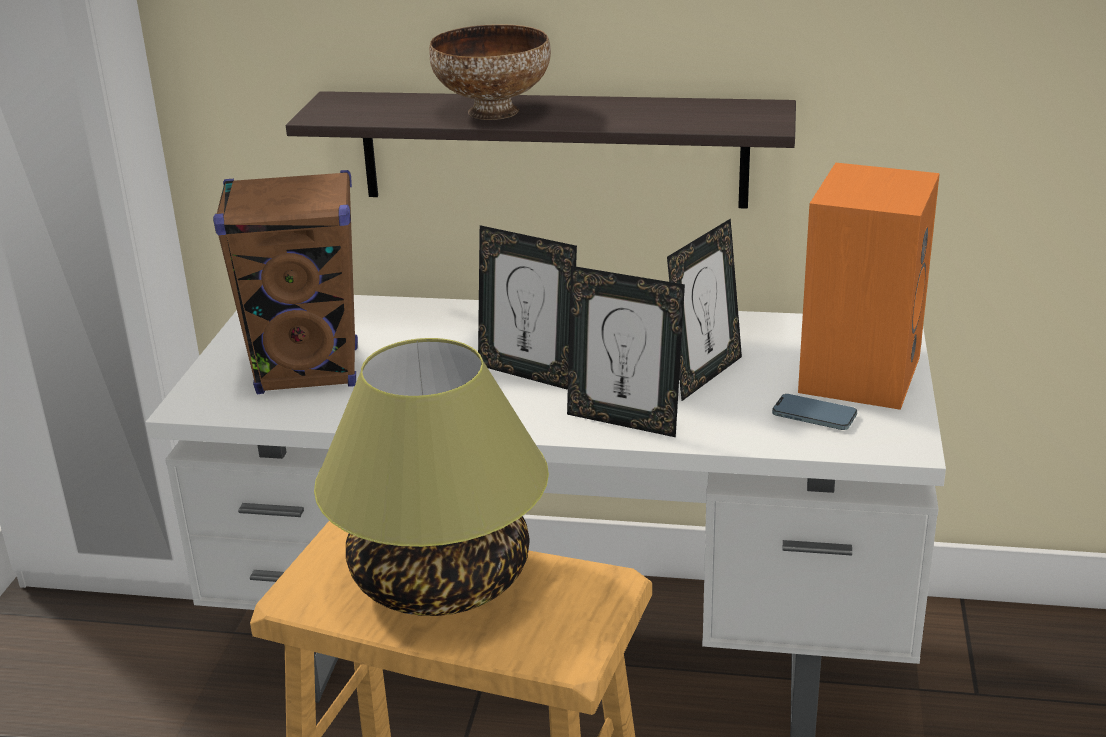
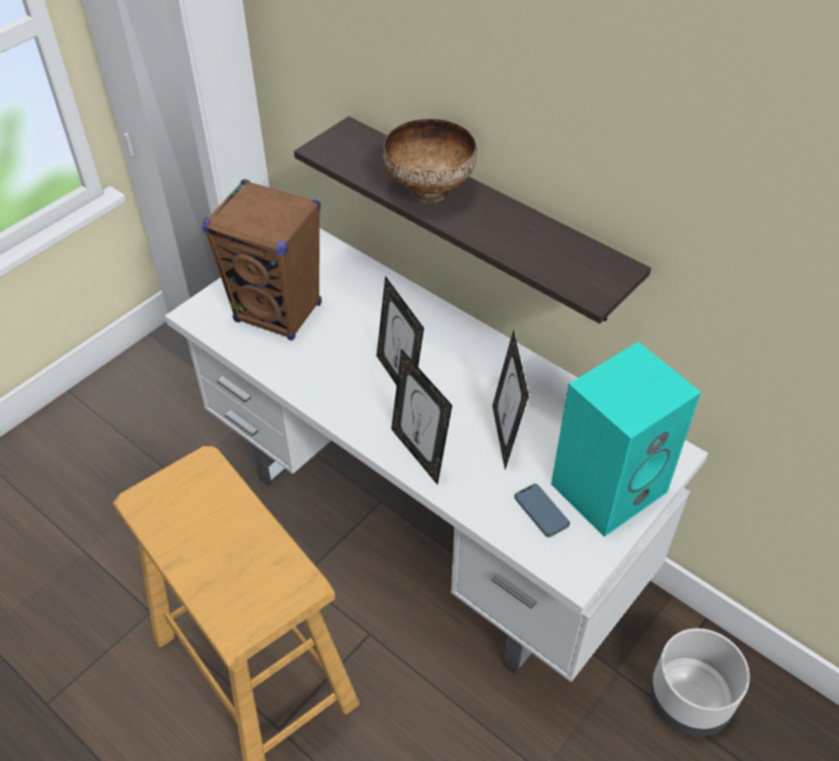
camera: 30 degrees right, 20 degrees up
table lamp [314,338,549,616] -> none
picture frame [667,219,742,401] -> picture frame turned 105 degrees clockwise [492,330,529,470]
orange speaker [798,163,940,410] -> turquoise speaker [551,342,701,537]
none -> grey planter [650,628,750,736]

